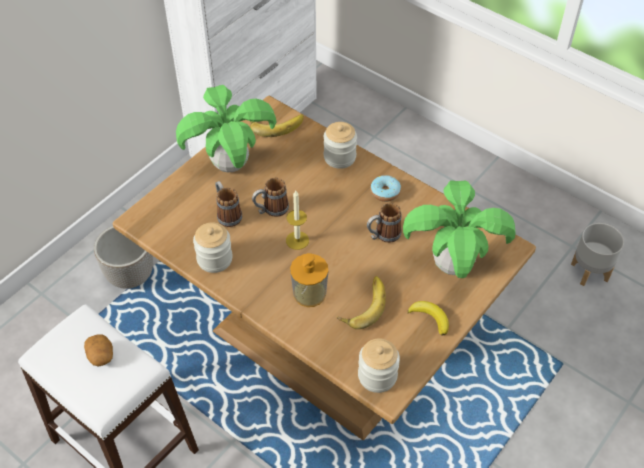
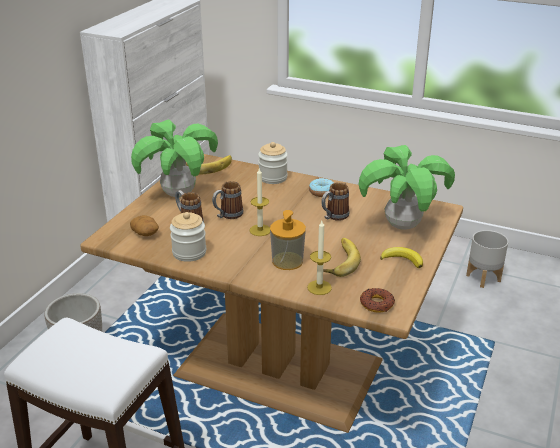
camera: 15 degrees left, 20 degrees down
potato [84,335,113,367] -> potato moved to [130,215,159,236]
jar [358,338,400,393] -> donut [360,288,395,313]
none -> candle [307,221,332,295]

